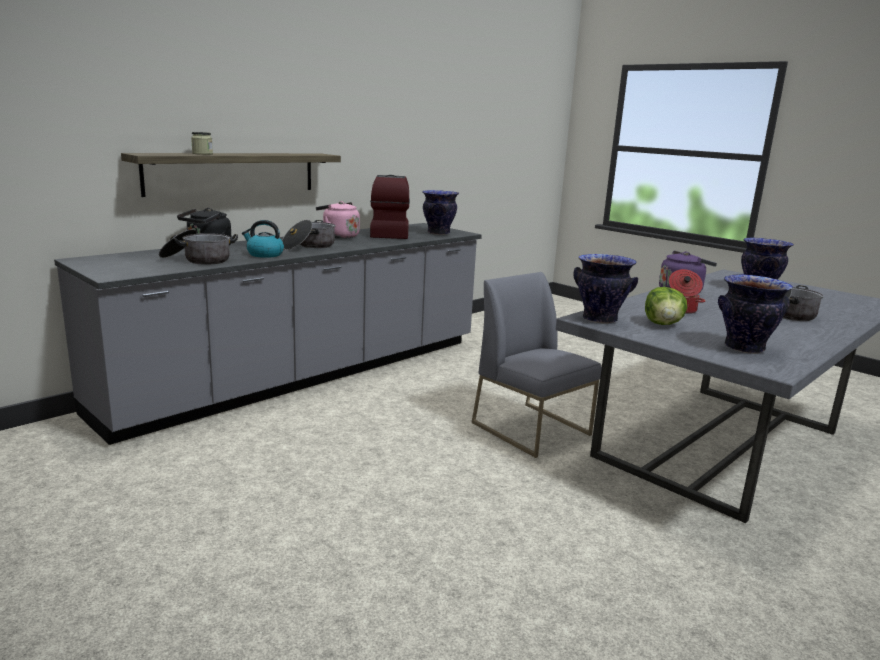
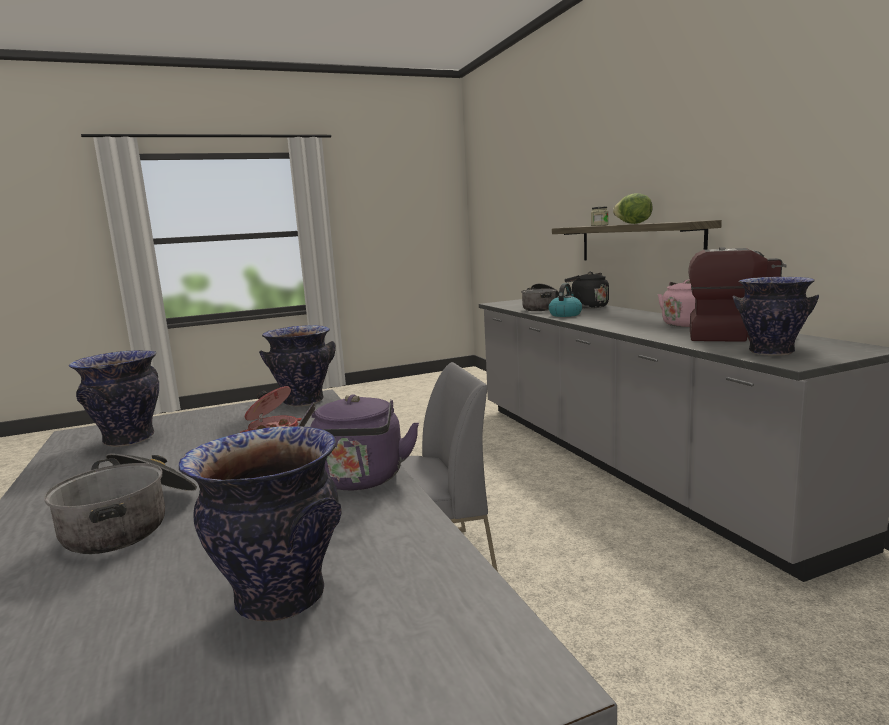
camera: 115 degrees right, 5 degrees down
cooking pot [282,220,336,250] -> none
lettuce [645,287,687,325] -> lettuce moved to [613,193,652,224]

